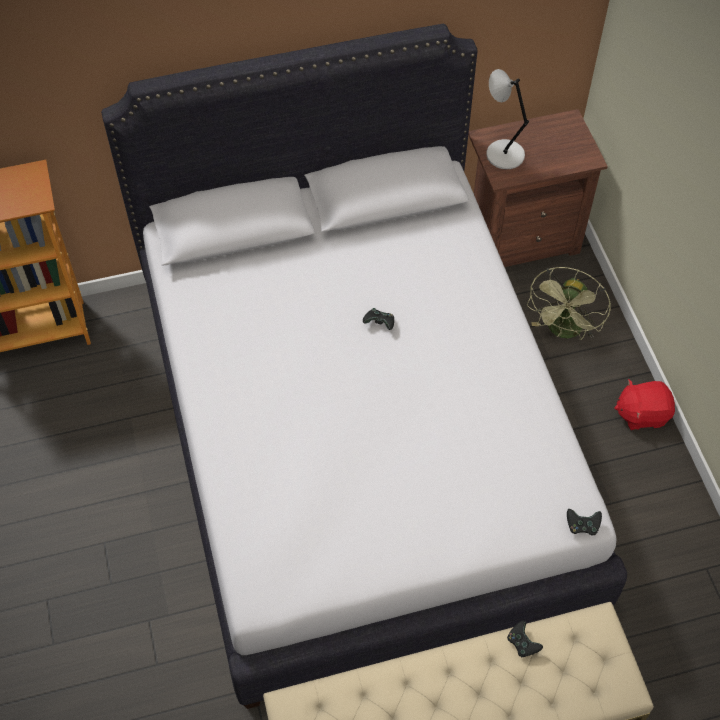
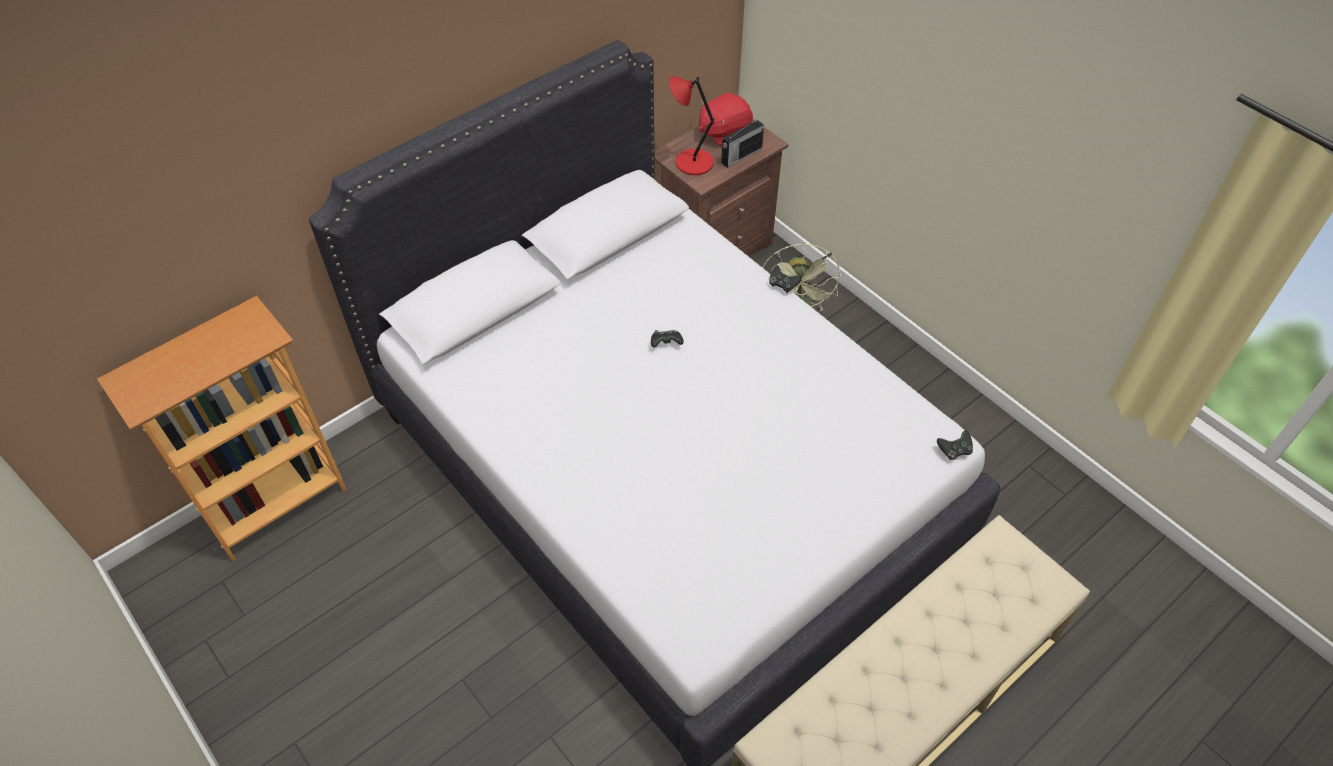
camera: 25 degrees left, 5 degrees down
grey table lamp [487,69,529,169] -> red table lamp [669,76,714,175]
black game controller [507,620,543,657] -> black game controller moved to [769,265,802,293]
red plush toy [615,379,675,430] -> red plush toy moved to [699,93,753,146]
none -> radio [721,120,764,168]

